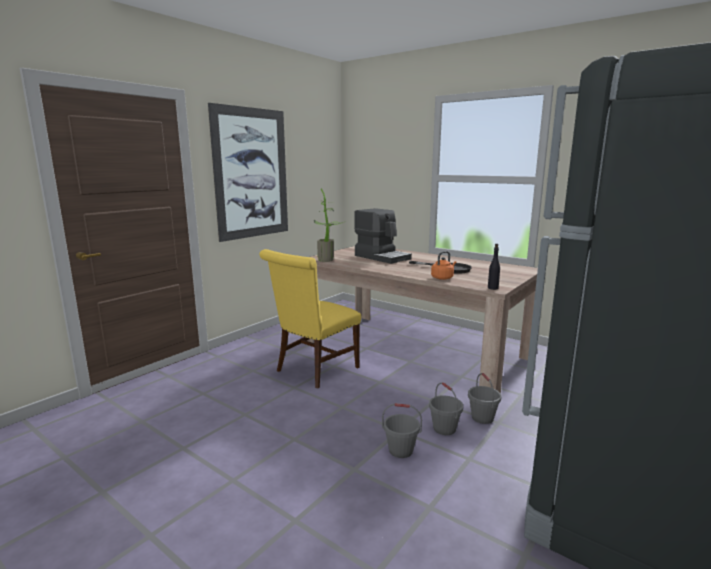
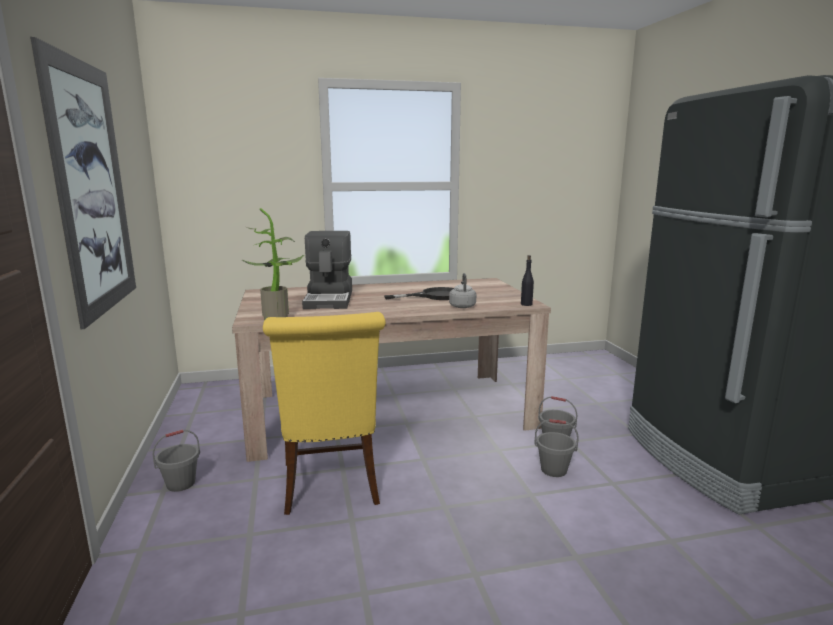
camera: 50 degrees left, 0 degrees up
coffee machine [354,208,412,264] -> coffee machine turned 90 degrees clockwise [302,231,352,309]
grey bucket [382,403,422,458] -> grey bucket moved to [153,429,200,492]
orange kettle [431,251,457,280] -> grey kettle [449,273,476,308]

